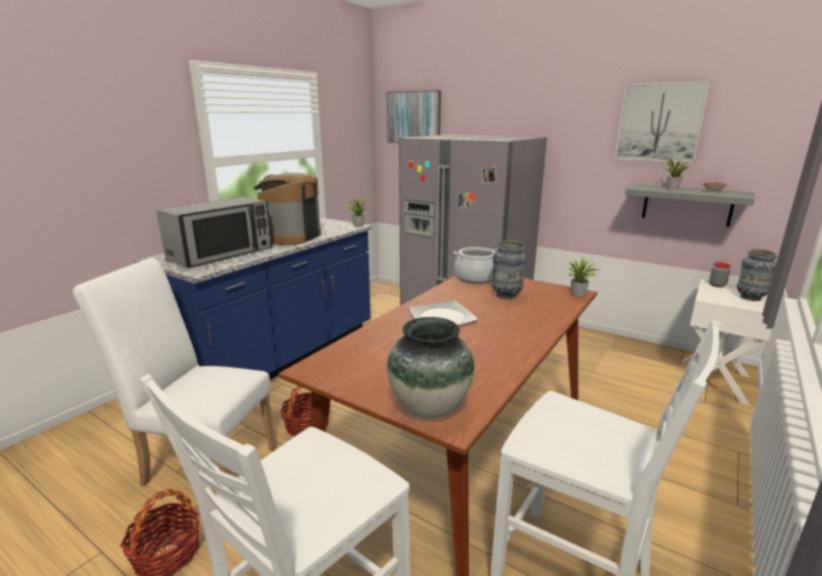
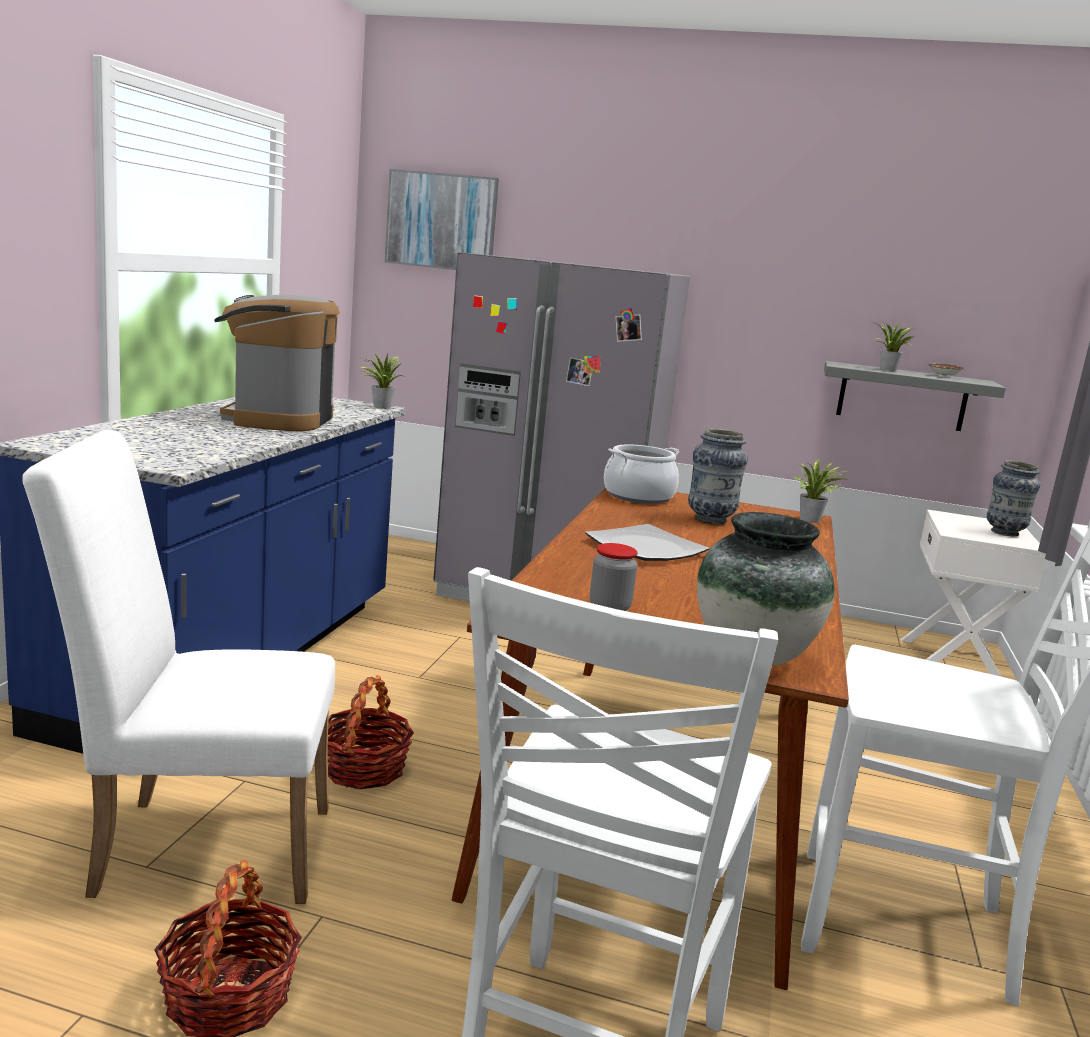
camera: 20 degrees left, 5 degrees down
microwave [156,197,272,268] -> none
picture [615,81,711,163] -> none
jar [709,262,731,287] -> jar moved to [590,543,638,611]

